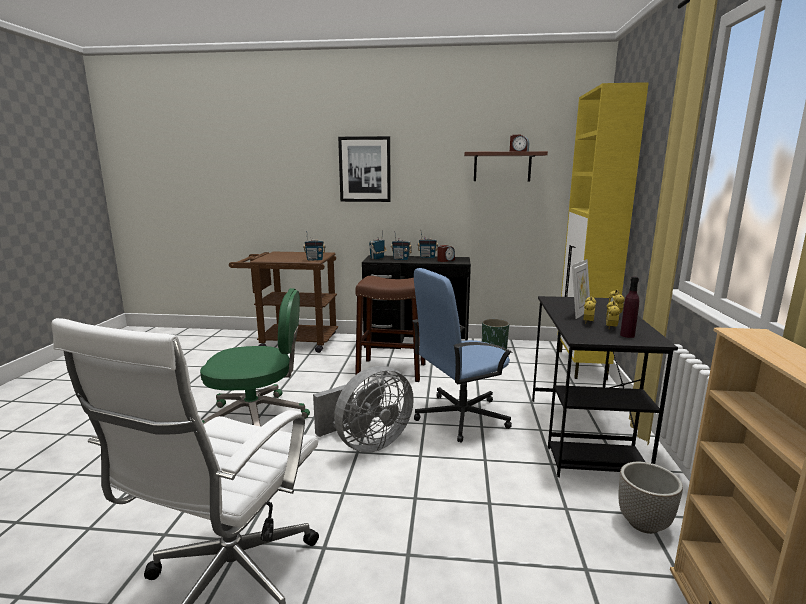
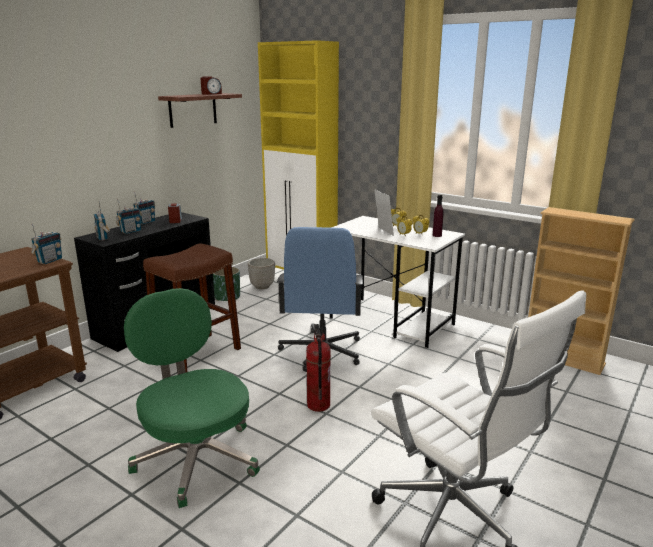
camera: 60 degrees left, 5 degrees up
green office chair [200,288,310,427] -> green office chair turned 60 degrees counterclockwise [124,288,260,508]
grey fan [313,366,414,453] -> fire extinguisher [306,324,331,412]
picture [338,136,391,202] -> none
black desk [532,296,678,477] -> white desk [330,216,465,348]
planter [619,462,683,534] -> planter moved to [248,258,275,289]

